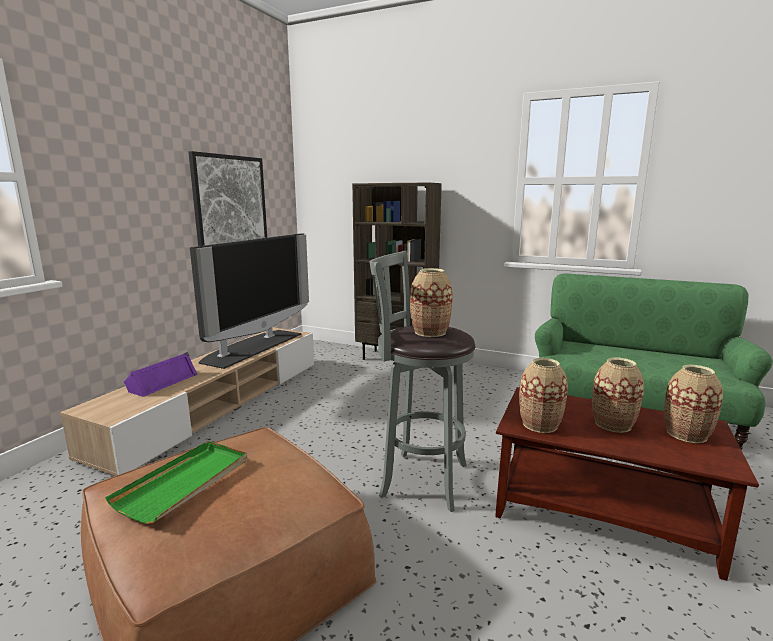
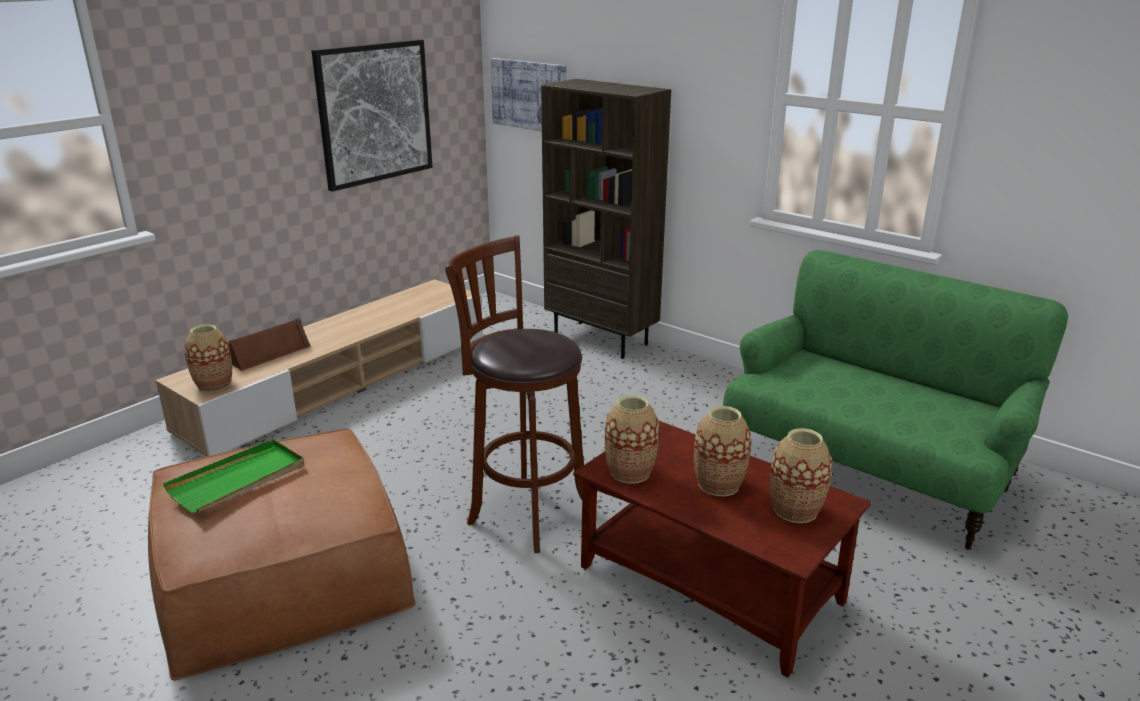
camera: 15 degrees right, 10 degrees up
purple speaker [124,352,198,397] -> brown speaker [229,318,311,371]
television [190,233,309,369] -> none
grey stool [370,251,475,512] -> brown stool [445,235,584,553]
vase [410,268,453,337] -> vase moved to [185,324,232,392]
none -> picture [490,58,566,131]

